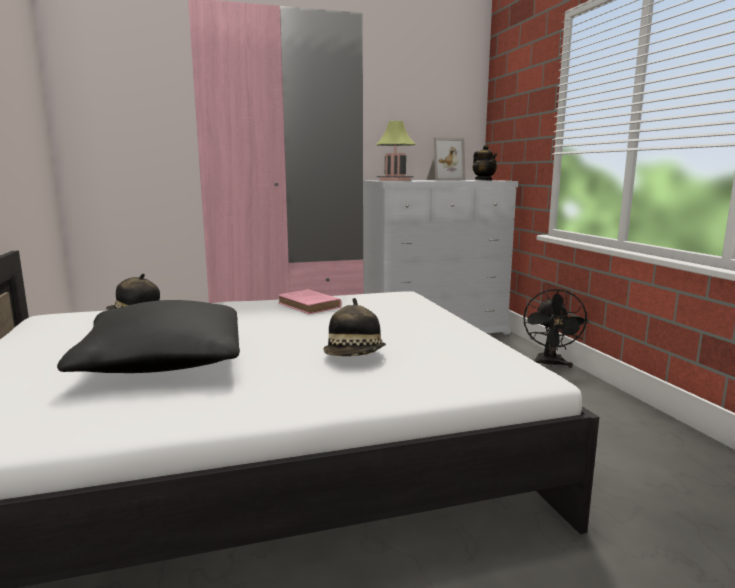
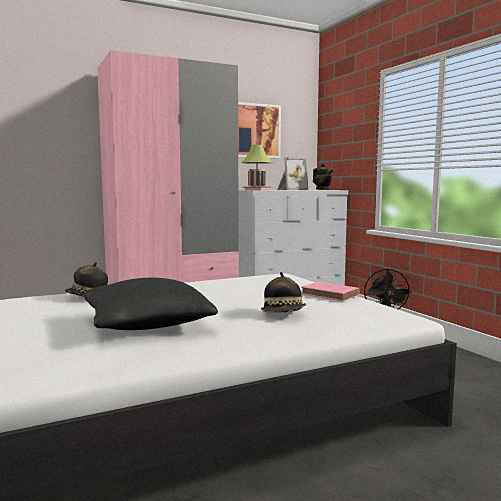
camera: 10 degrees left, 5 degrees down
pink book [278,289,342,314] -> pink book moved to [301,282,359,301]
none -> picture [238,102,281,158]

